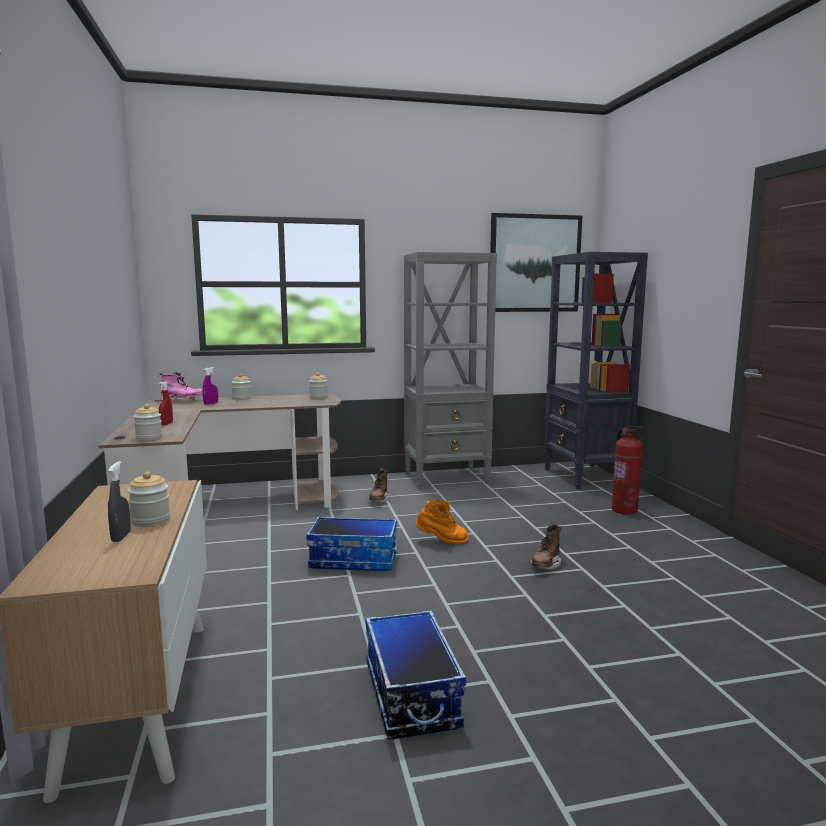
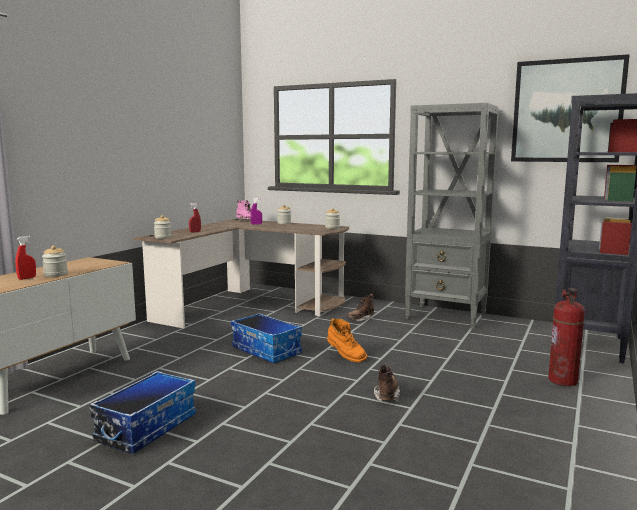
camera: 40 degrees right, 0 degrees up
grey spray bottle [108,461,131,542] -> red spray bottle [15,236,36,280]
brown boot [530,522,562,570] -> brown boot turned 120 degrees clockwise [374,364,400,402]

